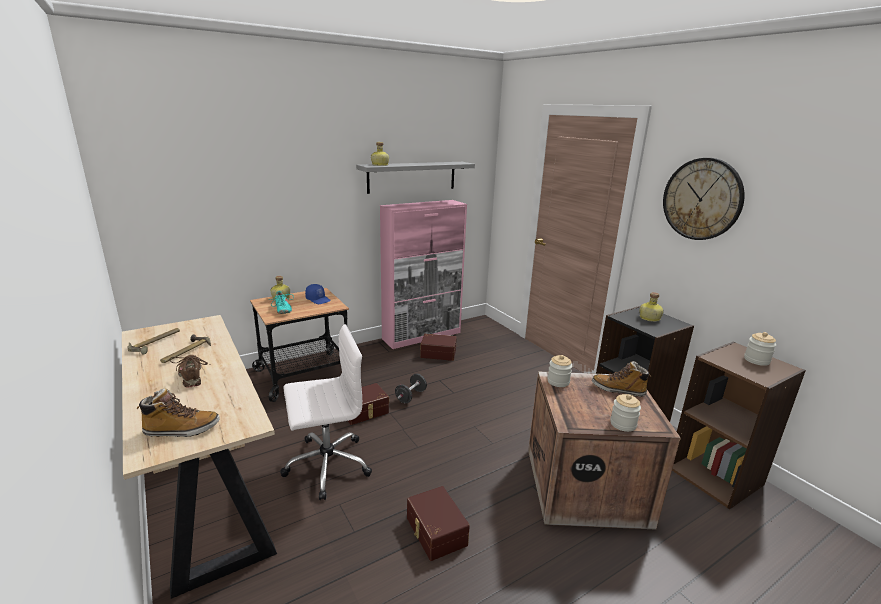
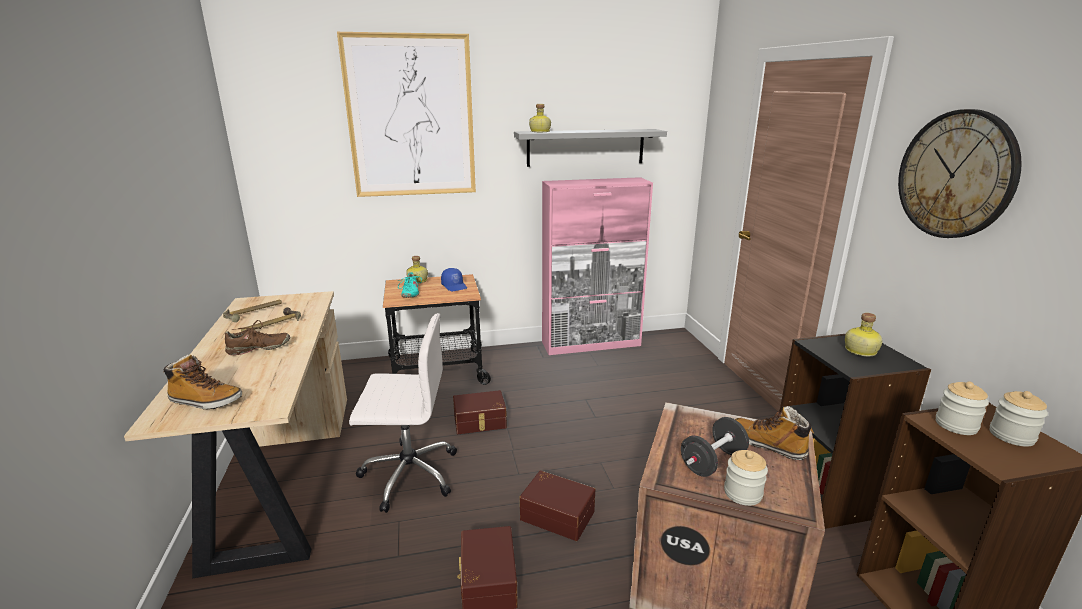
camera: 20 degrees right, 0 degrees up
brown shoe [169,355,209,388] -> brown shoe turned 75 degrees clockwise [225,320,290,355]
black dumbbell [395,374,427,404] -> black dumbbell moved to [681,417,749,477]
brown storage box [420,334,457,361] -> brown storage box moved to [520,470,595,541]
jar [547,355,572,387] -> jar moved to [936,382,989,435]
none -> picture [337,32,476,197]

